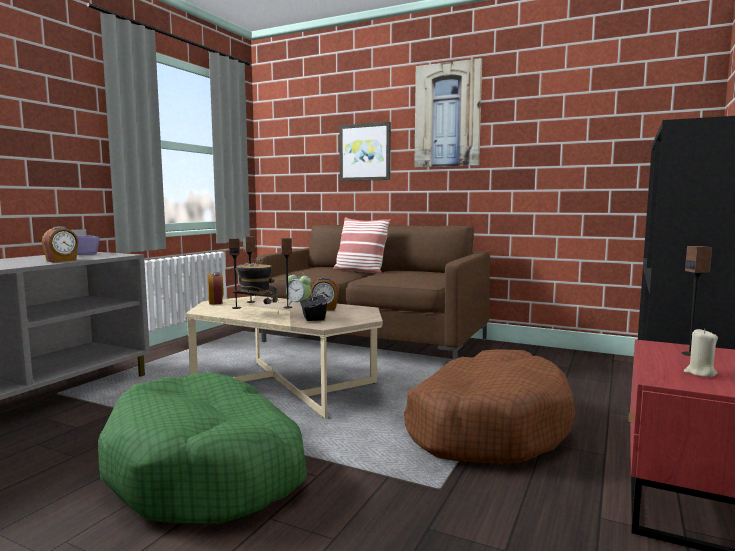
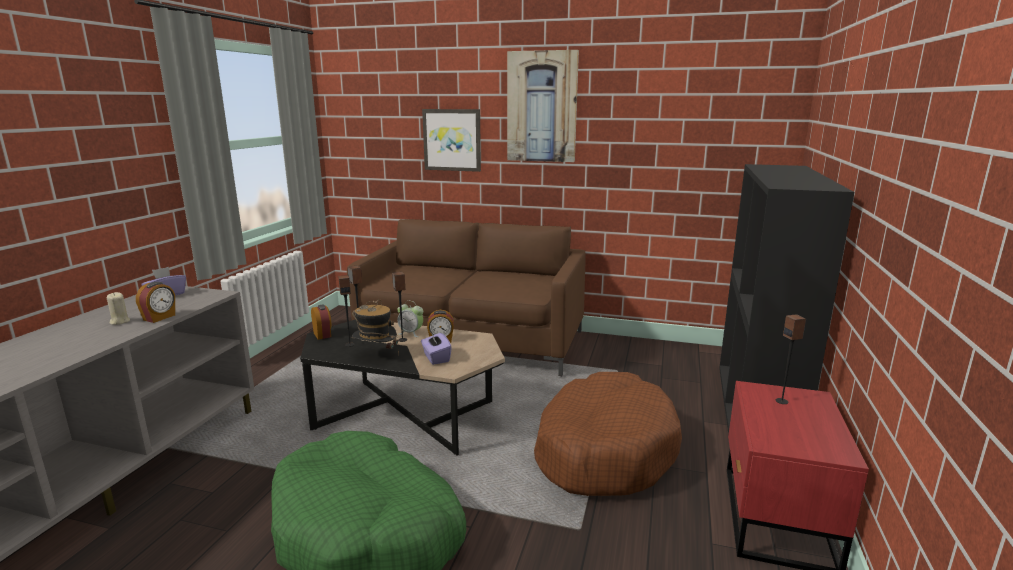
camera: 10 degrees left, 10 degrees up
beige coffee table [186,296,383,419] -> black coffee table [300,319,505,455]
black tissue box [300,290,327,321] -> purple tissue box [421,333,452,365]
pillow [333,217,391,274] -> none
beige candle [684,329,718,377] -> beige candle moved to [106,292,130,325]

